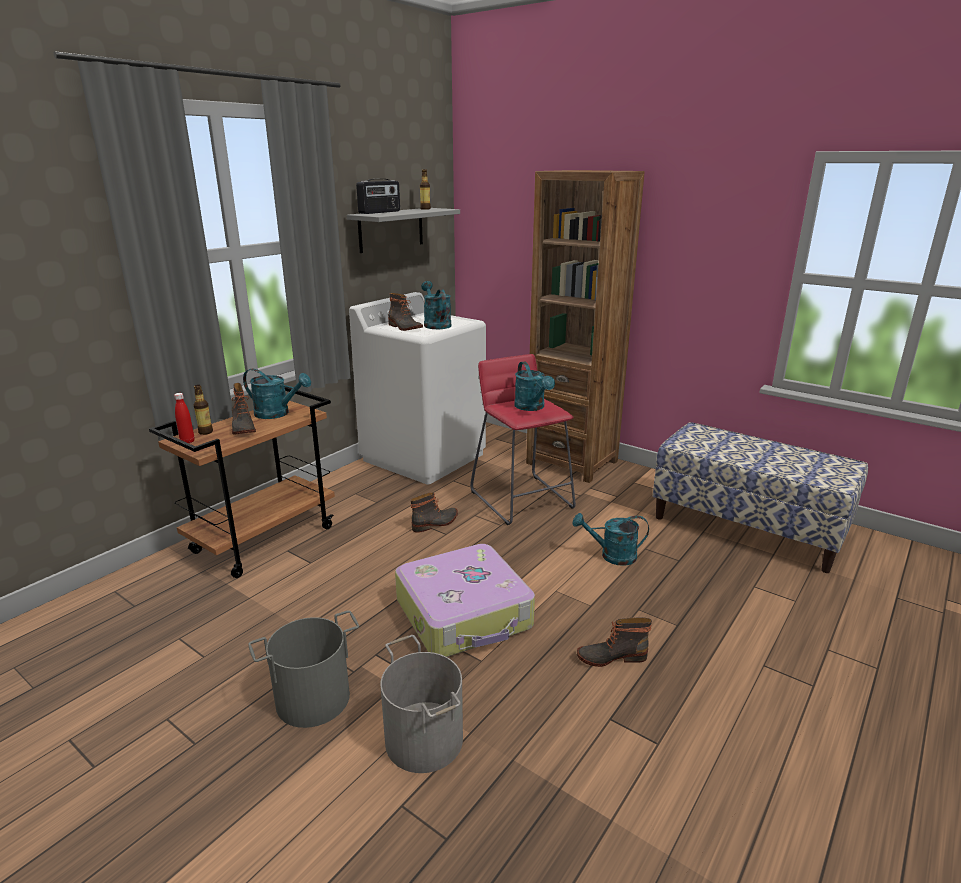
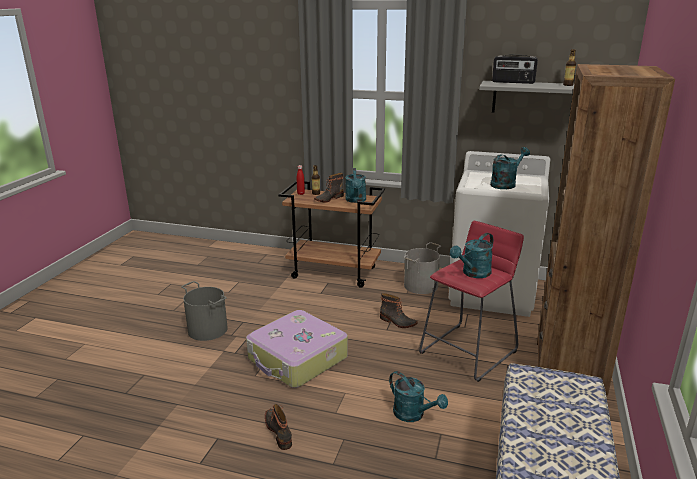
camera: 70 degrees right, 0 degrees up
grey bucket [380,635,463,773] -> grey bucket moved to [404,242,441,294]
boot [388,293,423,331] -> none
turquoise watering can [572,513,649,566] -> turquoise watering can turned 150 degrees clockwise [389,371,448,422]

